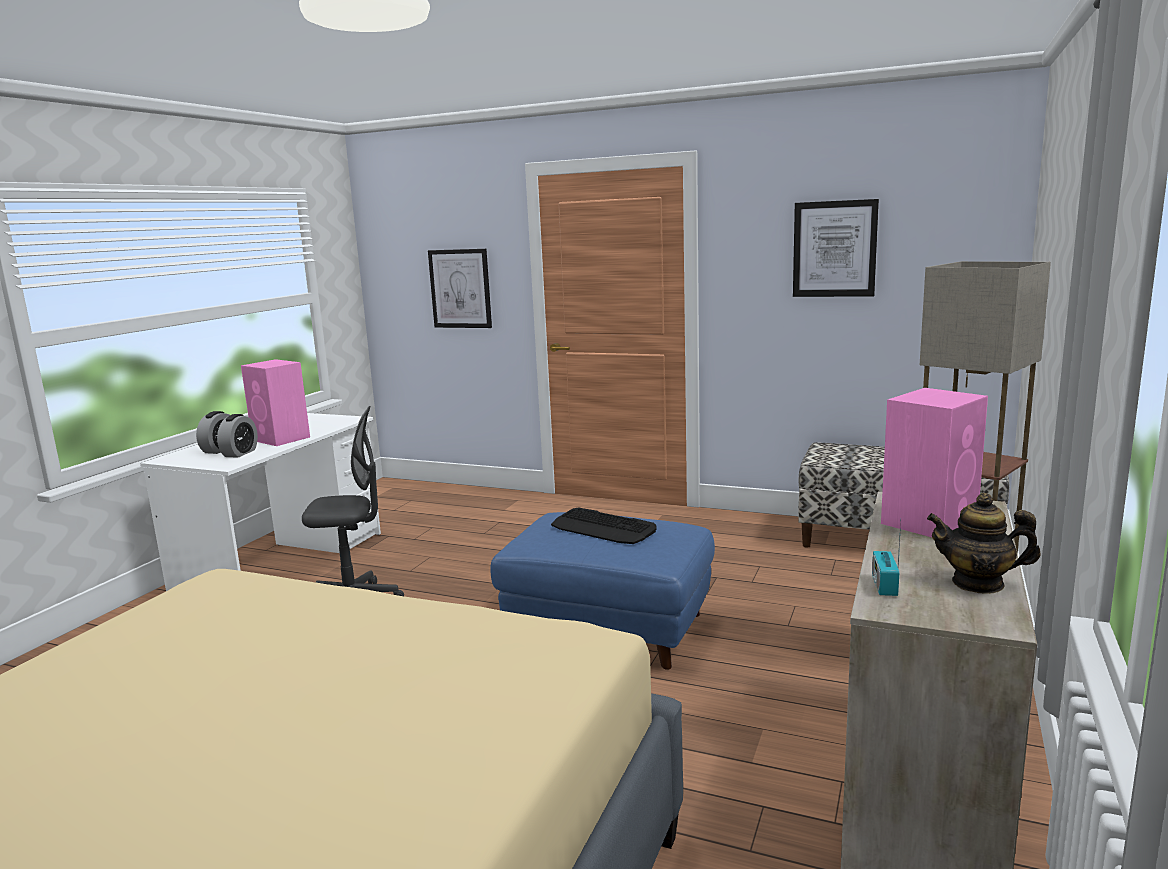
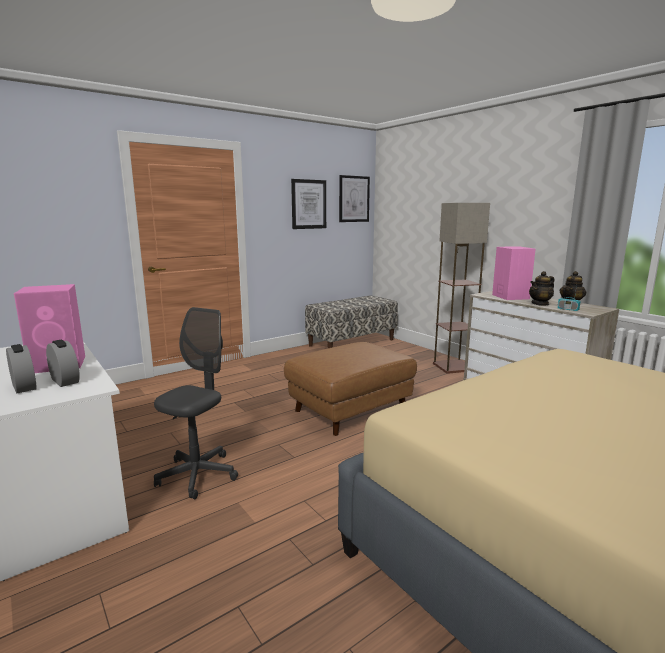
camera: 60 degrees left, 0 degrees up
picture [428,249,492,328] -> picture moved to [339,175,370,222]
blue ottoman [490,512,715,670] -> brown ottoman [284,342,417,436]
keyboard [551,508,657,544] -> none
none -> teapot [529,271,554,306]

